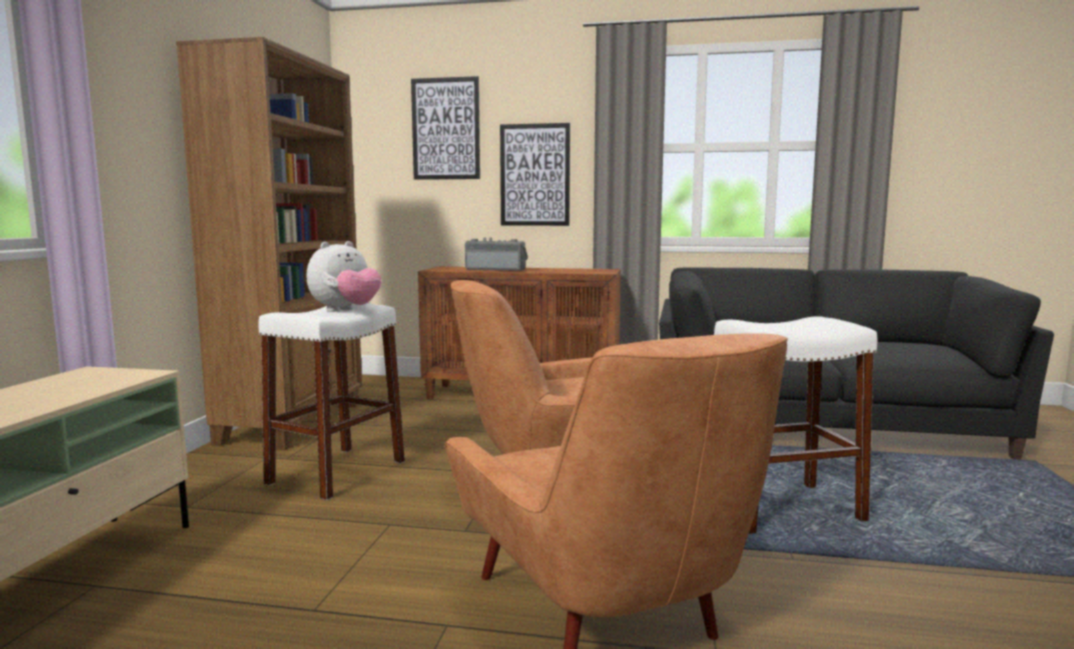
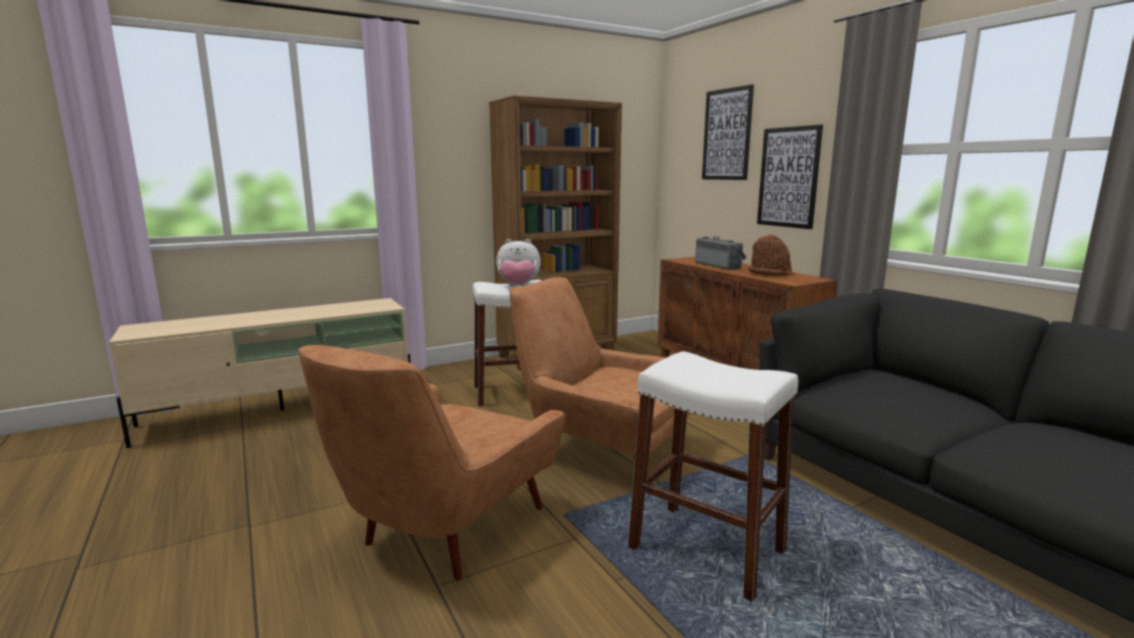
camera: 50 degrees right, 5 degrees up
none -> brown hat [748,235,792,276]

